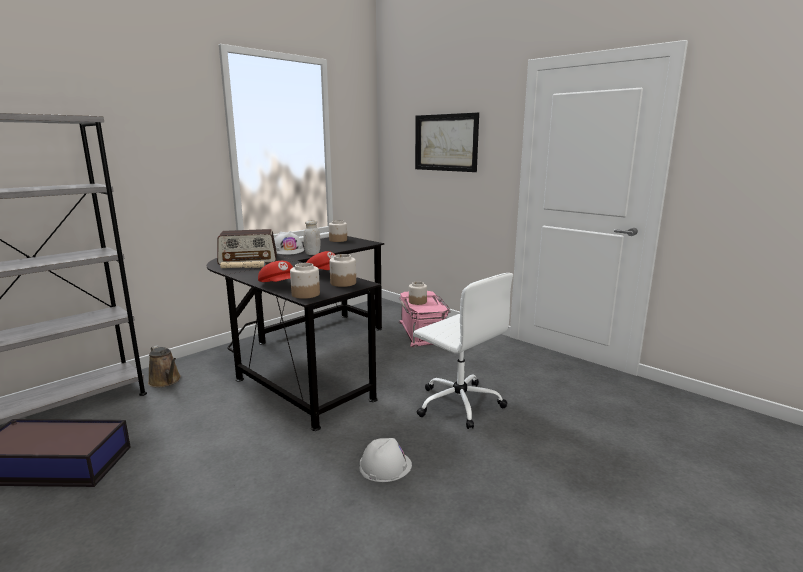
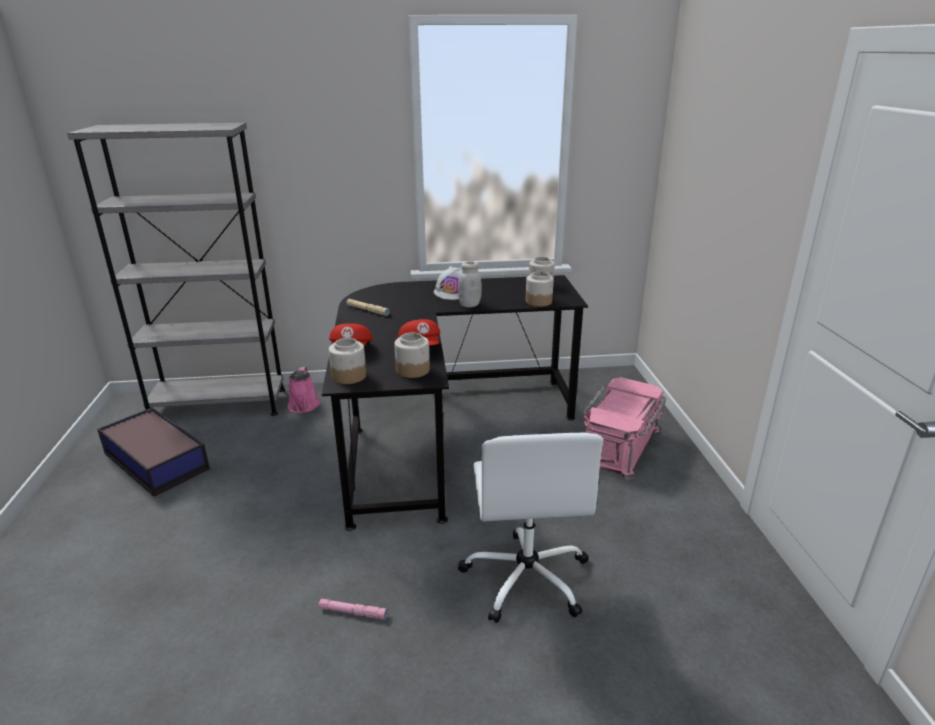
camera: 40 degrees right, 10 degrees up
brown watering can [148,346,181,387] -> pink watering can [288,367,320,413]
radio [217,229,277,265] -> none
white hard hat [360,438,412,482] -> pink flashlight [319,598,387,620]
jar [409,281,427,305] -> jar moved to [526,271,554,307]
picture [415,112,479,172] -> none

